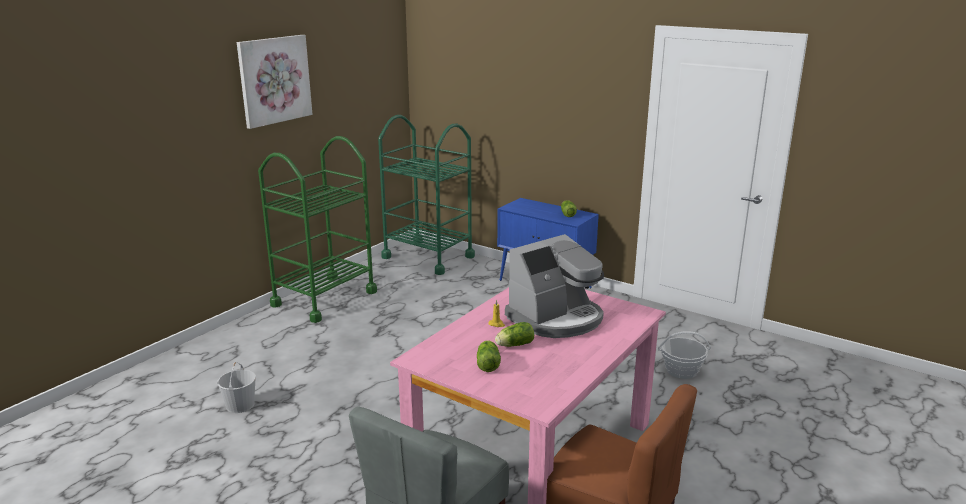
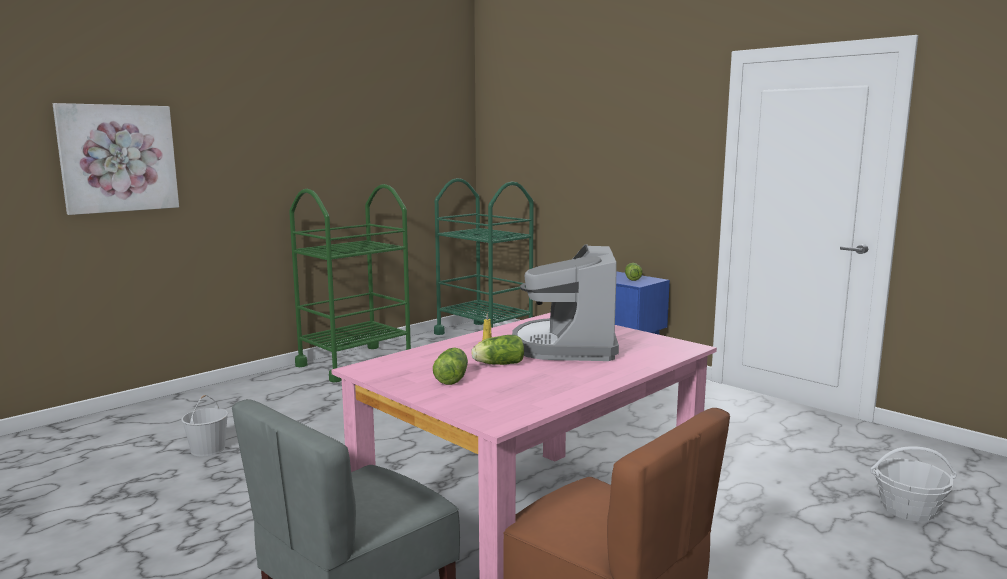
camera: 10 degrees right, 10 degrees down
picture [237,35,313,129] -> picture moved to [53,103,179,215]
coffee machine [505,234,604,338] -> coffee machine turned 120 degrees clockwise [512,244,619,361]
basket [658,331,711,379] -> basket moved to [870,446,957,522]

